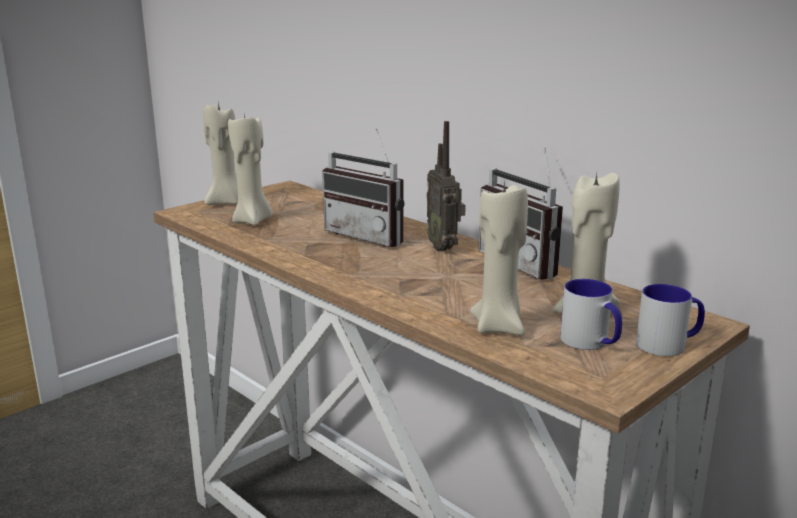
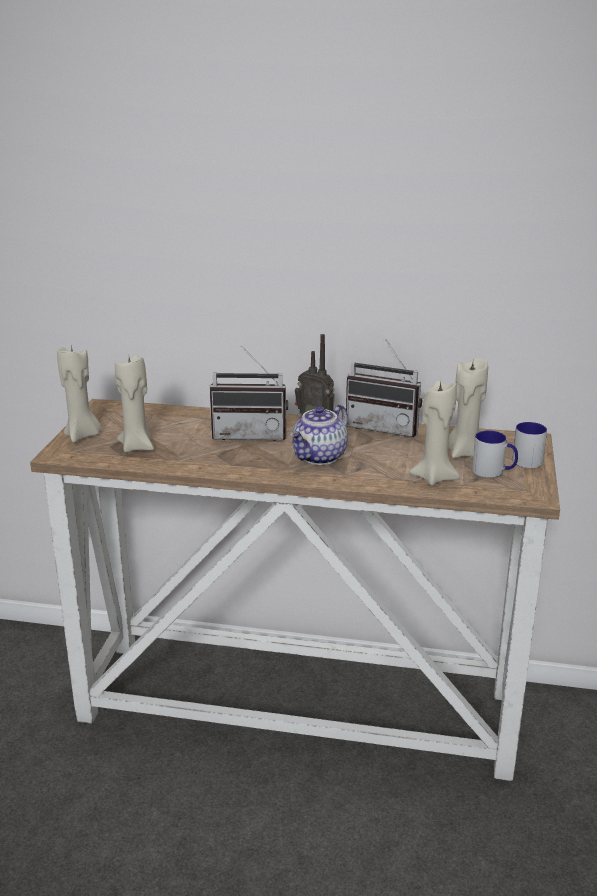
camera: 35 degrees left, 5 degrees up
none -> teapot [290,404,348,465]

